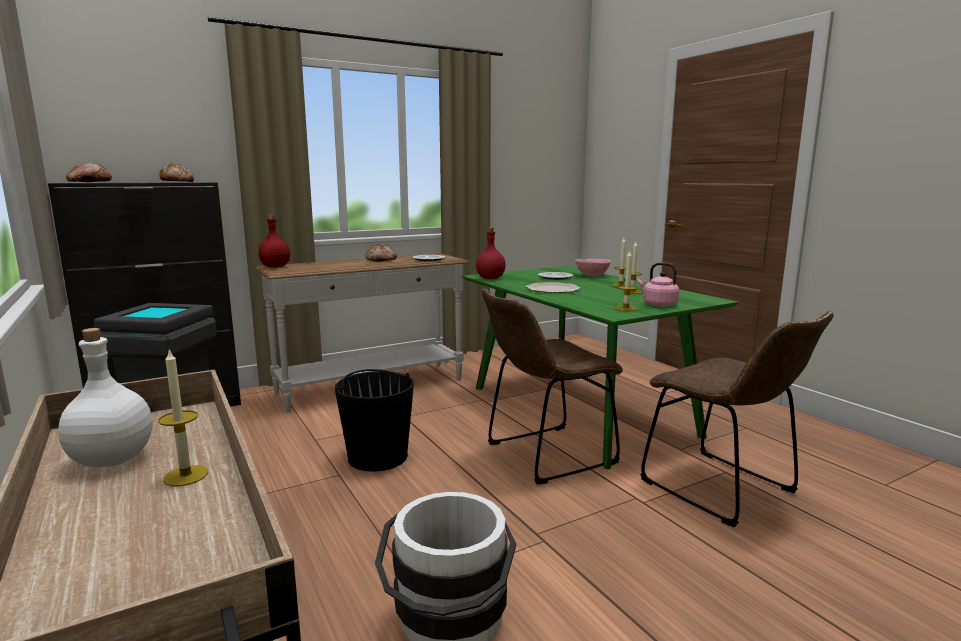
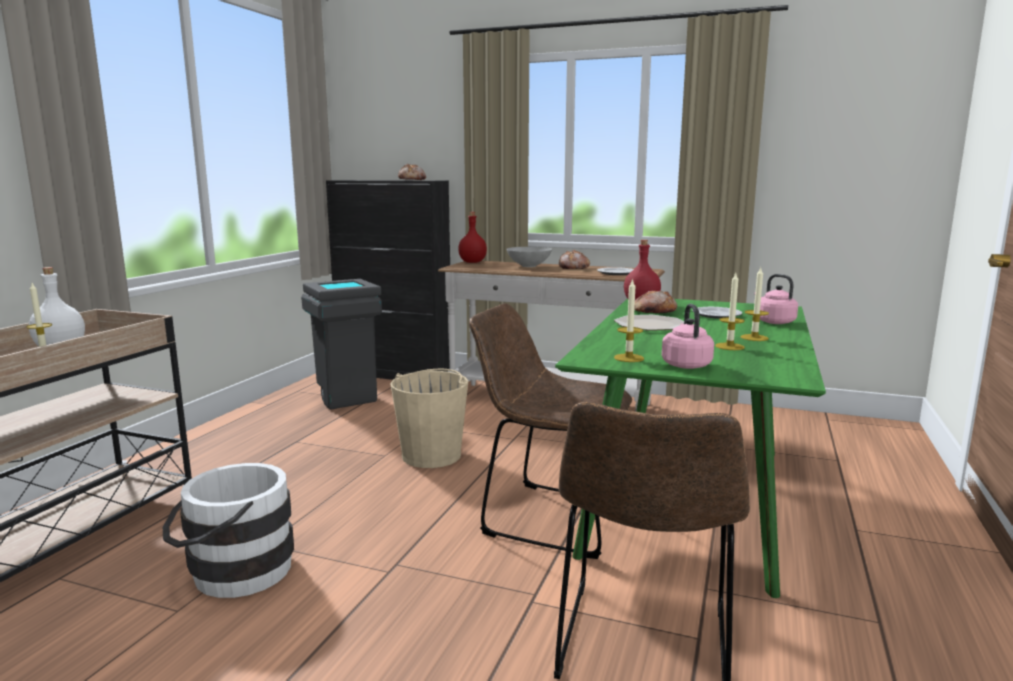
camera: 50 degrees right, 0 degrees up
bread [66,162,112,182] -> bread moved to [634,291,677,313]
black bucket [335,369,414,472] -> beige bucket [390,369,468,468]
pink bowl [575,259,611,276] -> pink kettle [755,274,798,324]
none -> grey bowl [506,247,552,267]

